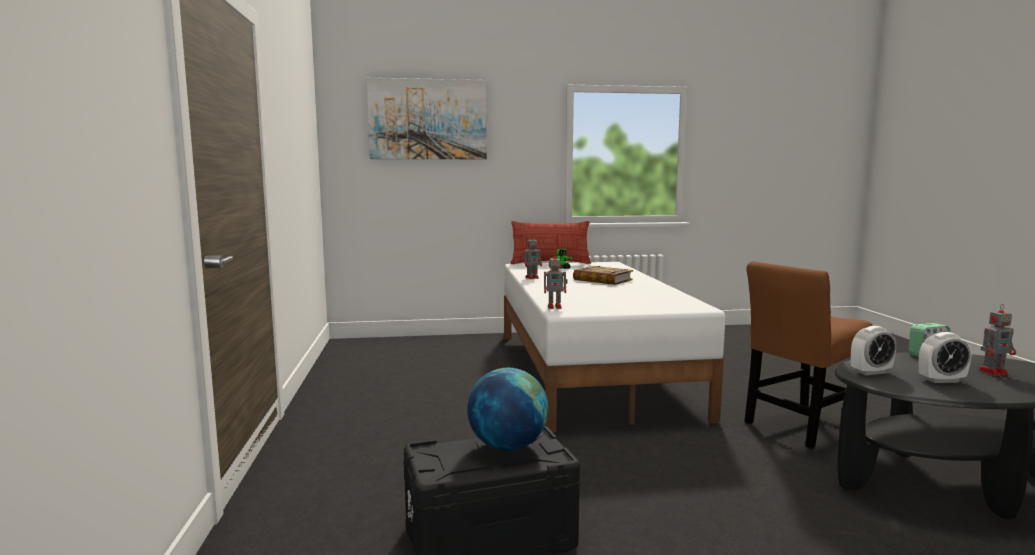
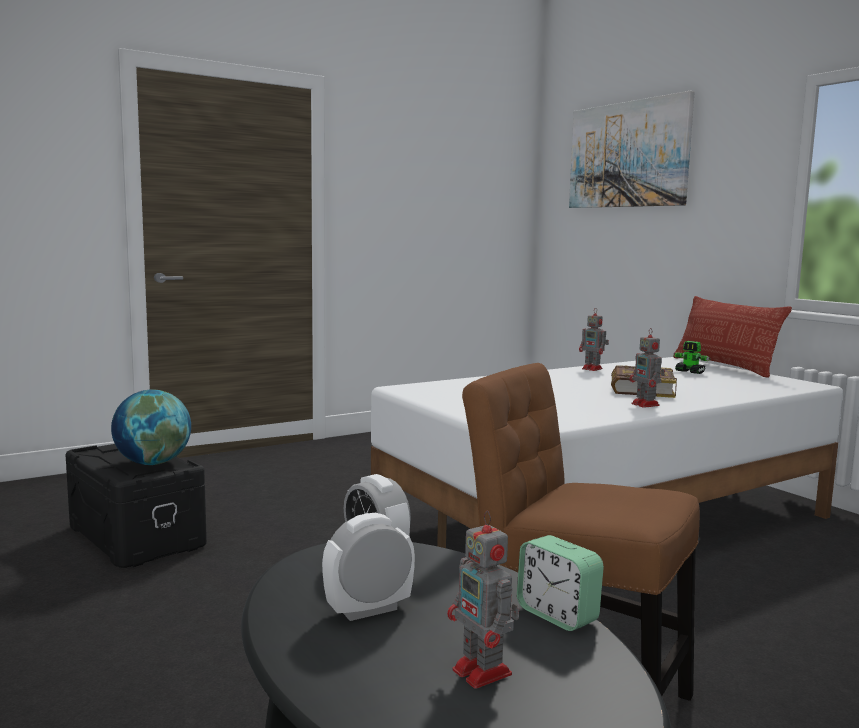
camera: 65 degrees right, 0 degrees up
toy robot [544,252,568,309] -> toy robot moved to [630,328,665,408]
alarm clock [918,332,971,383] -> alarm clock turned 90 degrees clockwise [322,513,415,621]

